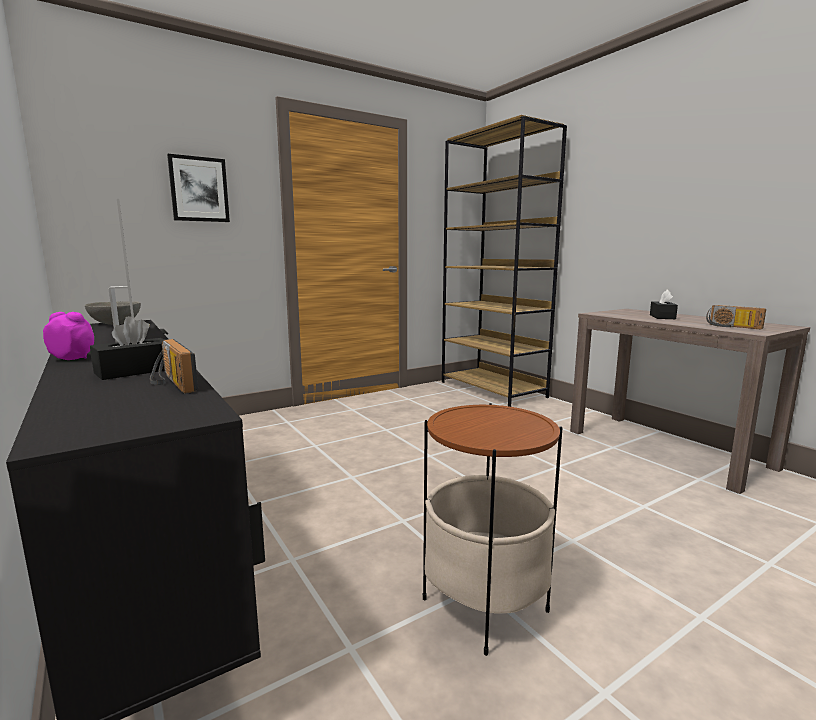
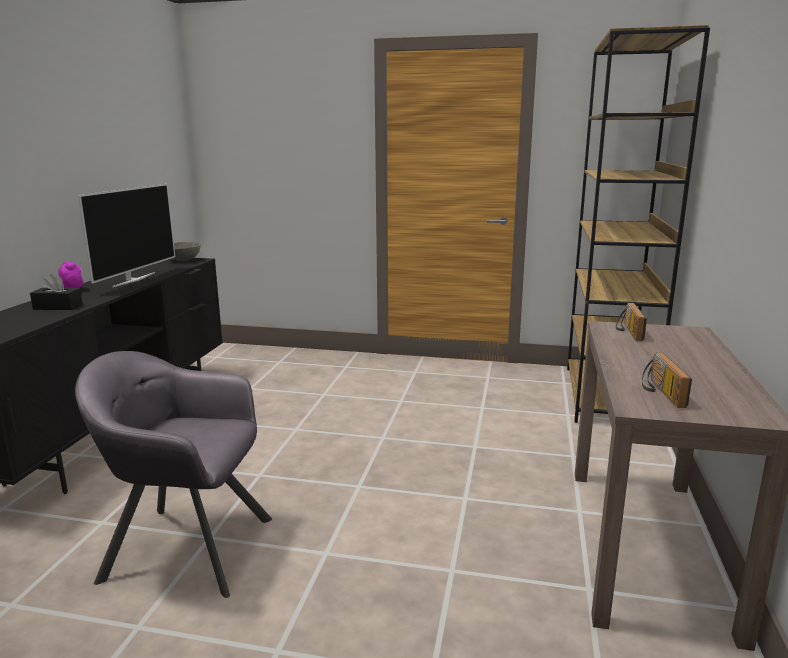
camera: 45 degrees right, 5 degrees up
radio [150,339,198,393] -> radio moved to [616,303,647,341]
picture [167,154,230,222] -> none
side table [423,403,562,656] -> grey armchair [75,351,272,598]
black tissue box [650,290,678,319] -> none

